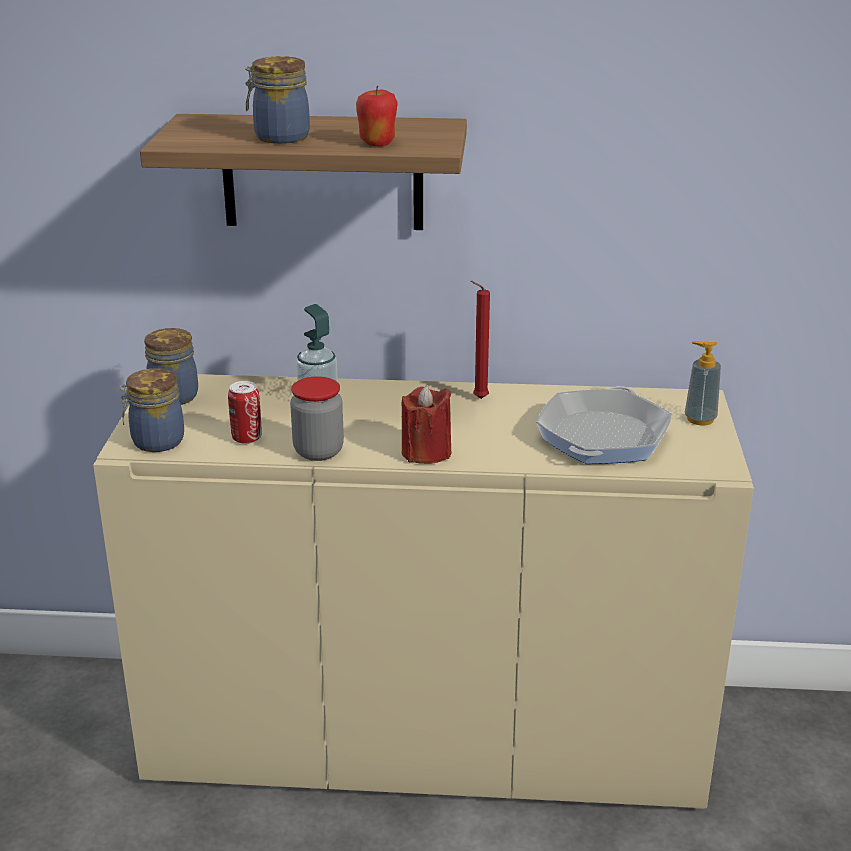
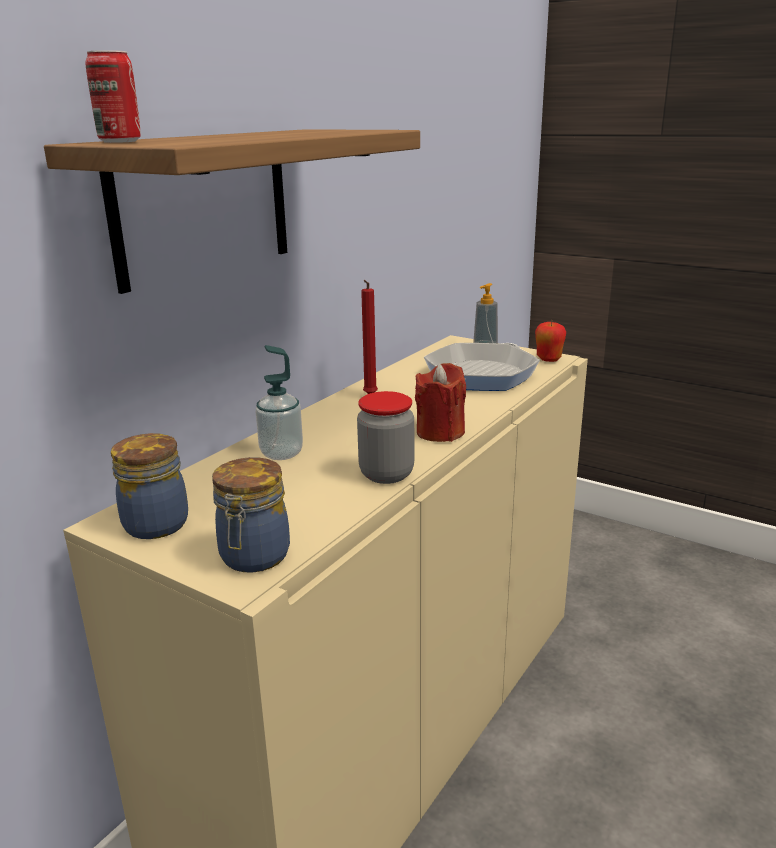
camera: 60 degrees left, 5 degrees down
can [228,381,261,444] -> can moved to [85,50,141,143]
jar [245,56,310,144] -> none
apple [356,86,398,146] -> apple moved to [535,320,566,362]
frying pan [536,386,672,464] -> frying pan turned 105 degrees counterclockwise [424,343,540,391]

